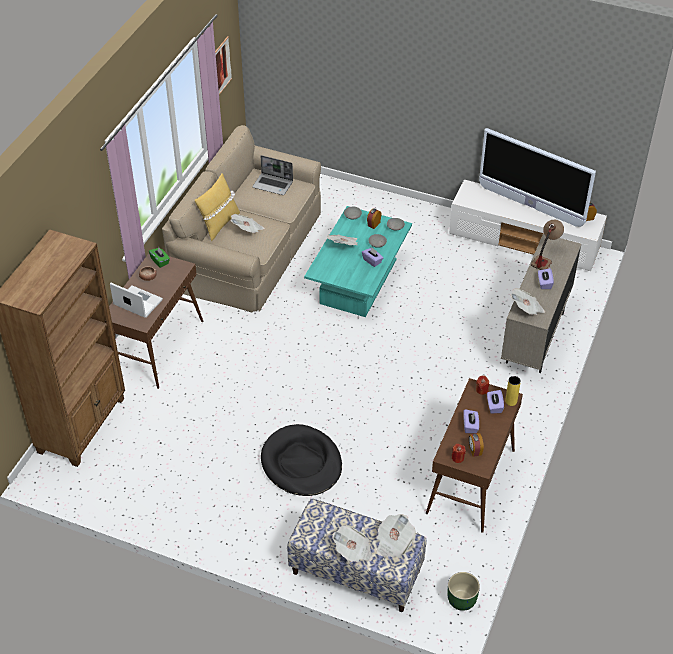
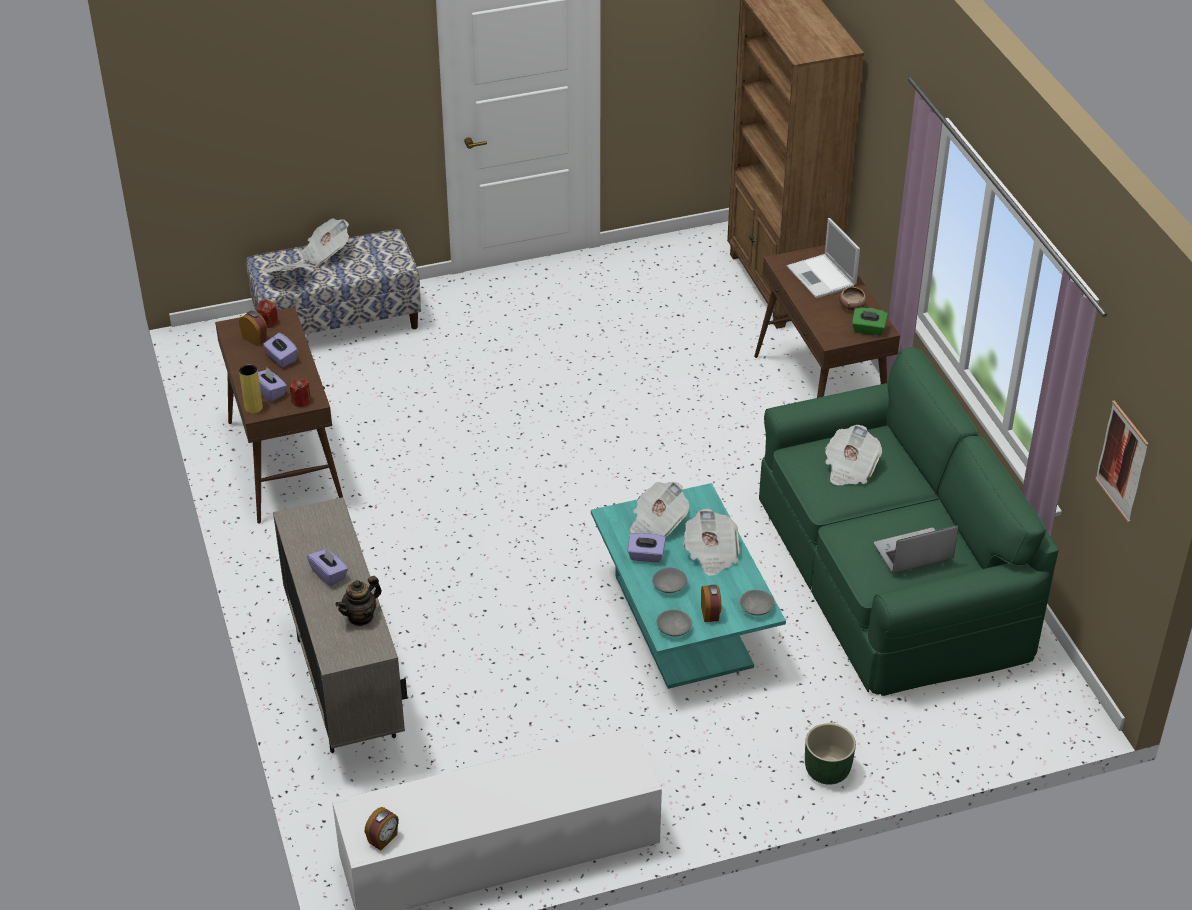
camera: 140 degrees right, 5 degrees down
laptop [110,282,163,318] -> laptop turned 75 degrees clockwise [787,218,860,298]
beige sofa [162,125,321,312] -> green sofa [759,347,1059,696]
yellow pillow [195,173,240,241] -> none
black dog bed [261,424,342,496] -> none
green planter [447,572,480,611] -> green planter moved to [805,723,856,785]
television [479,128,596,227] -> none
newspaper [510,288,545,315] -> newspaper moved to [630,482,689,536]
table lamp [531,220,564,270] -> teapot [335,576,382,626]

